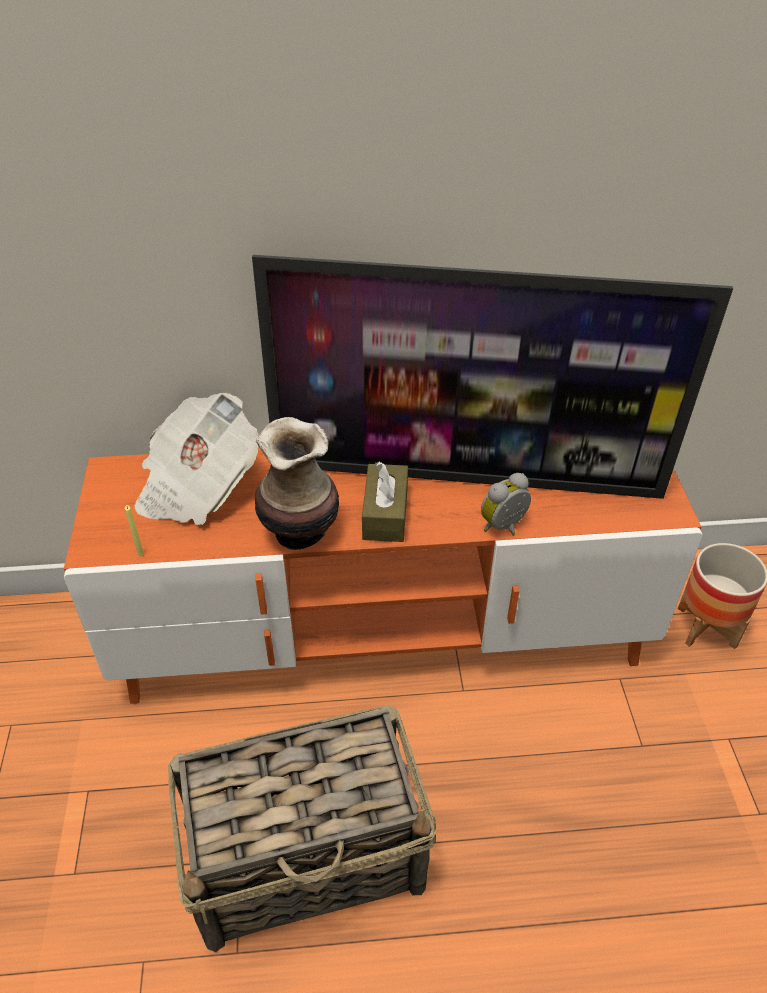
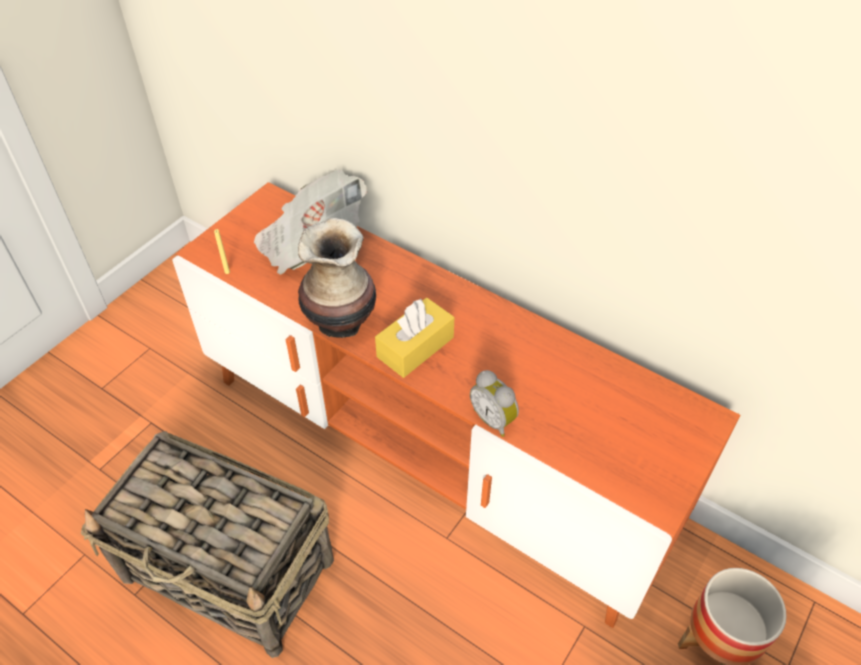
camera: 40 degrees right, 5 degrees up
television [252,255,733,499] -> none
brown tissue box [362,462,408,542] -> yellow tissue box [375,298,454,378]
alarm clock [481,473,531,536] -> alarm clock turned 135 degrees counterclockwise [470,370,519,437]

